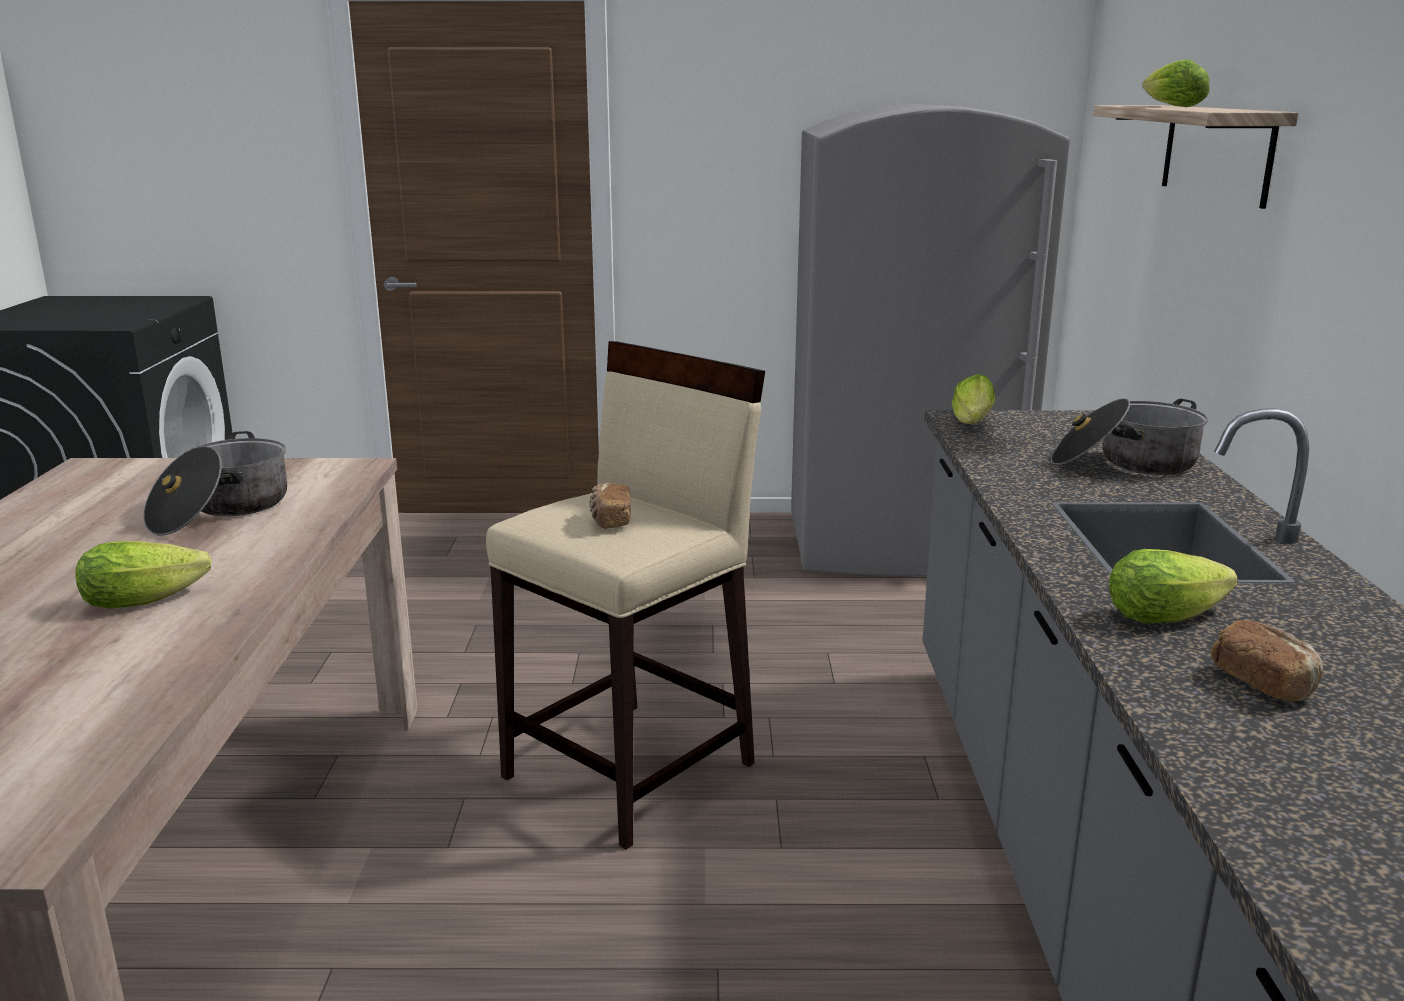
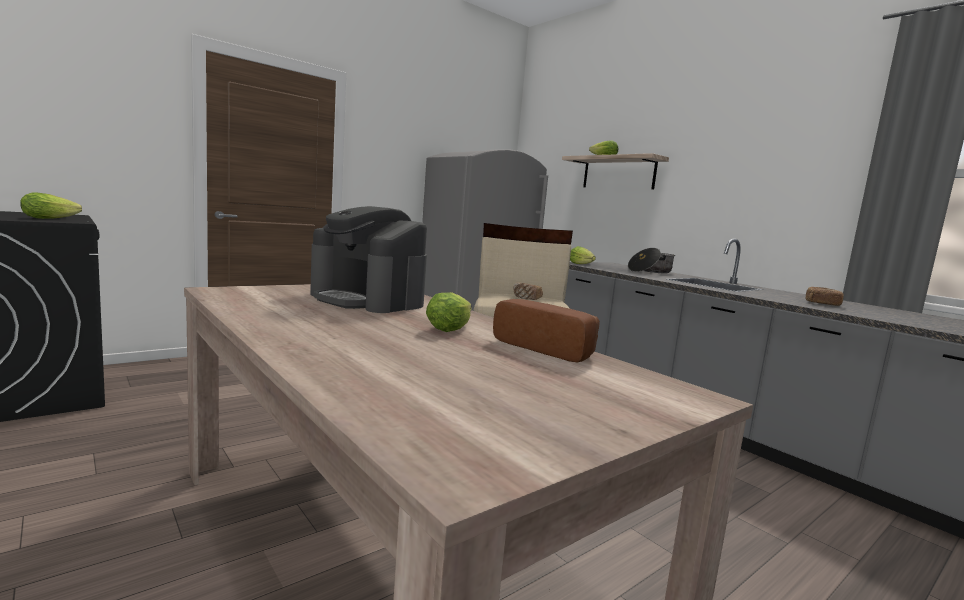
camera: 40 degrees left, 10 degrees down
cooking pot [144,431,287,535] -> coffee machine [310,206,427,313]
lettuce [1109,549,1237,623] -> lettuce moved to [20,192,82,219]
none -> bread [493,299,600,362]

